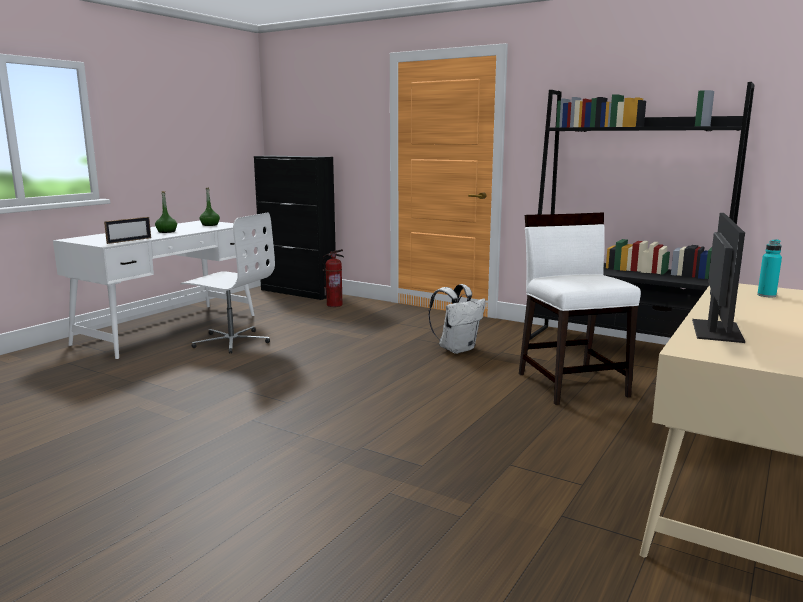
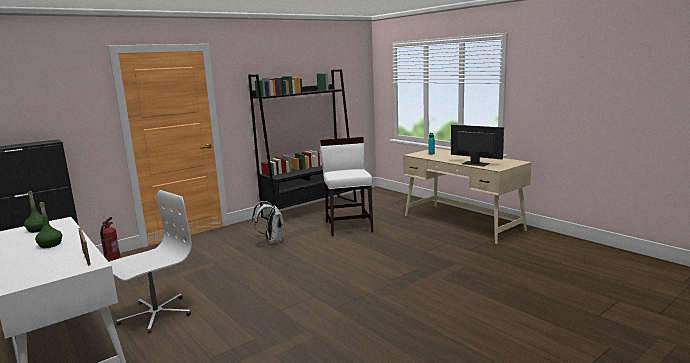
camera: 70 degrees left, 0 degrees up
white chair [519,212,641,405] -> white chair turned 75 degrees clockwise [320,137,373,236]

